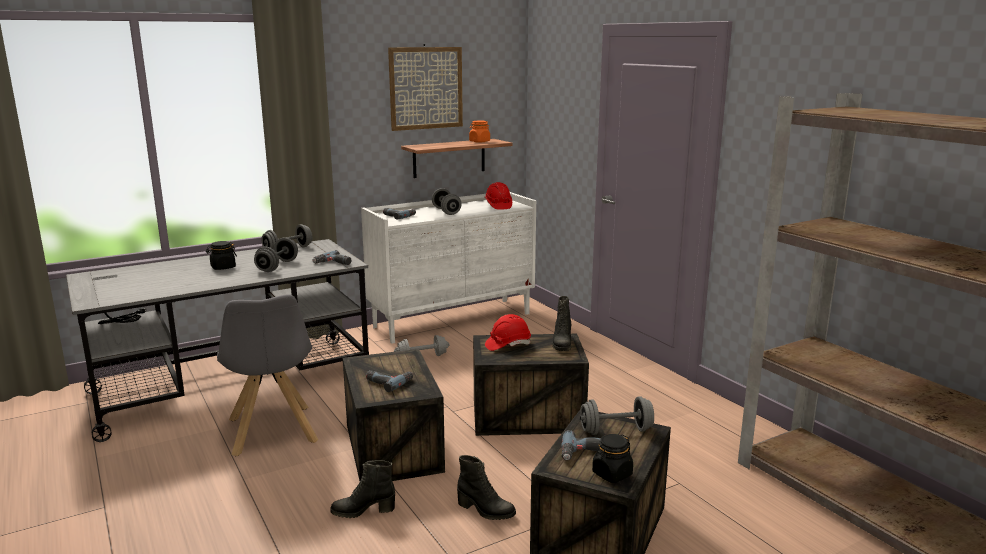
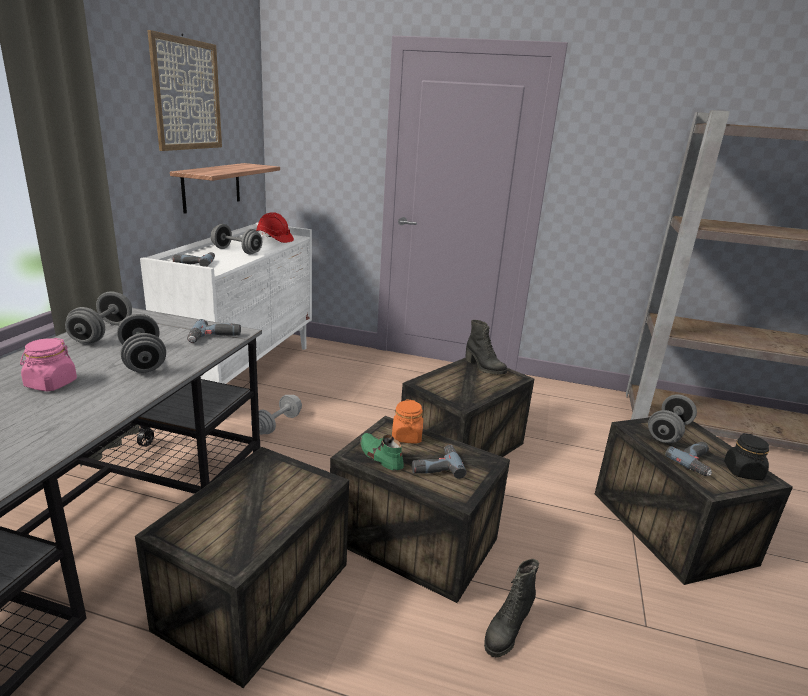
camera: 45 degrees left, 5 degrees up
black jar [206,241,237,270] -> pink jar [20,338,77,391]
grey chair [217,294,318,457] -> crate [135,447,349,688]
black boot [457,455,516,520] -> none
orange jar [469,121,490,143] -> orange jar moved to [392,399,423,443]
red hard hat [485,314,531,351] -> none
none -> green shoe [360,433,404,470]

